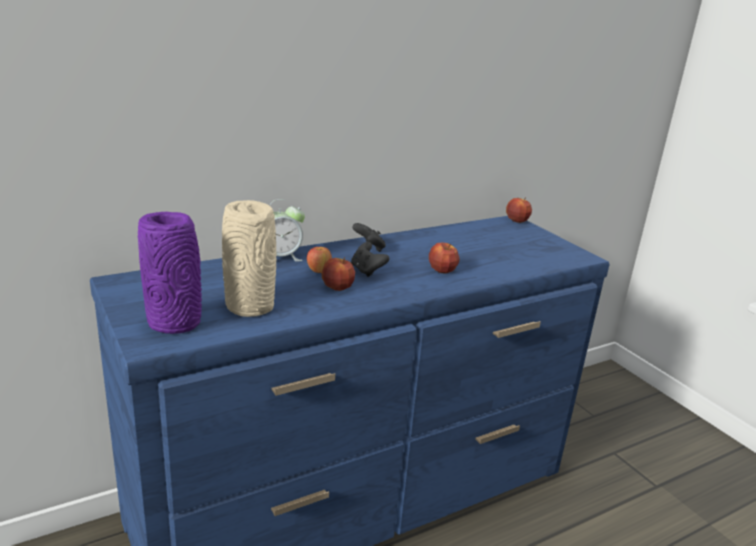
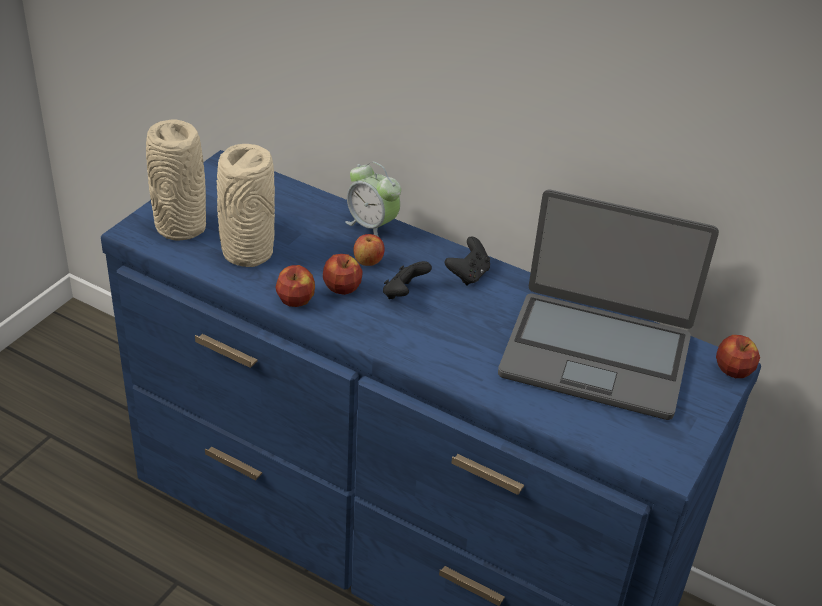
camera: 60 degrees right, 15 degrees up
purple vase [138,212,202,334] -> beige vase [146,119,206,241]
apple [429,243,460,273] -> apple moved to [276,265,315,307]
none -> laptop [498,189,719,420]

